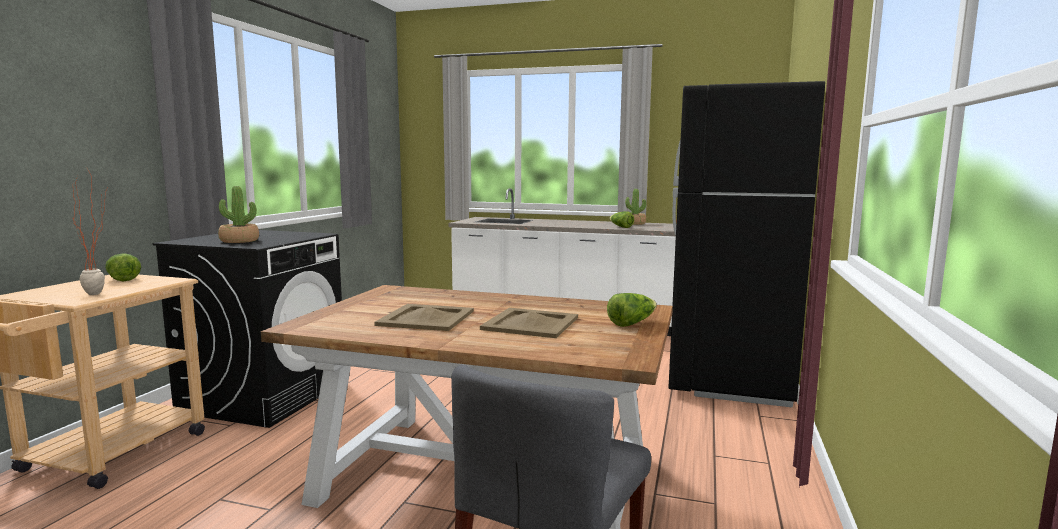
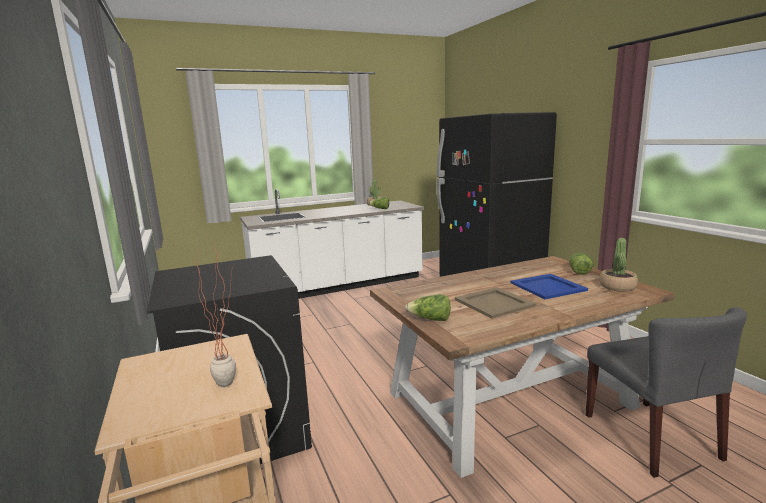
camera: 40 degrees left, 5 degrees up
lettuce [105,253,141,281] -> lettuce moved to [405,295,451,321]
potted plant [218,186,259,243] -> potted plant moved to [600,238,638,292]
beige tray [480,308,578,338] -> blue tray [510,274,588,299]

